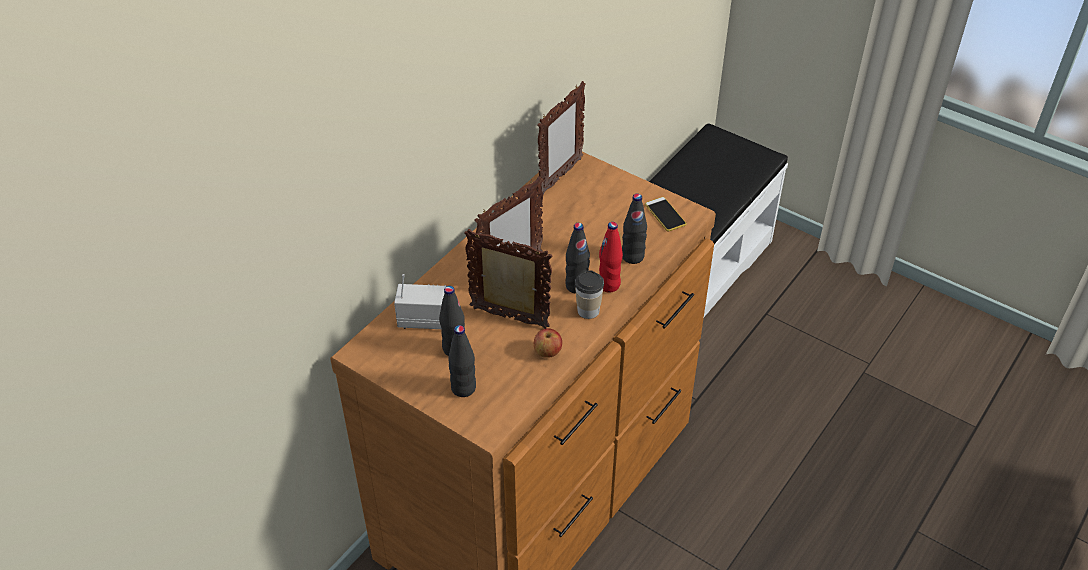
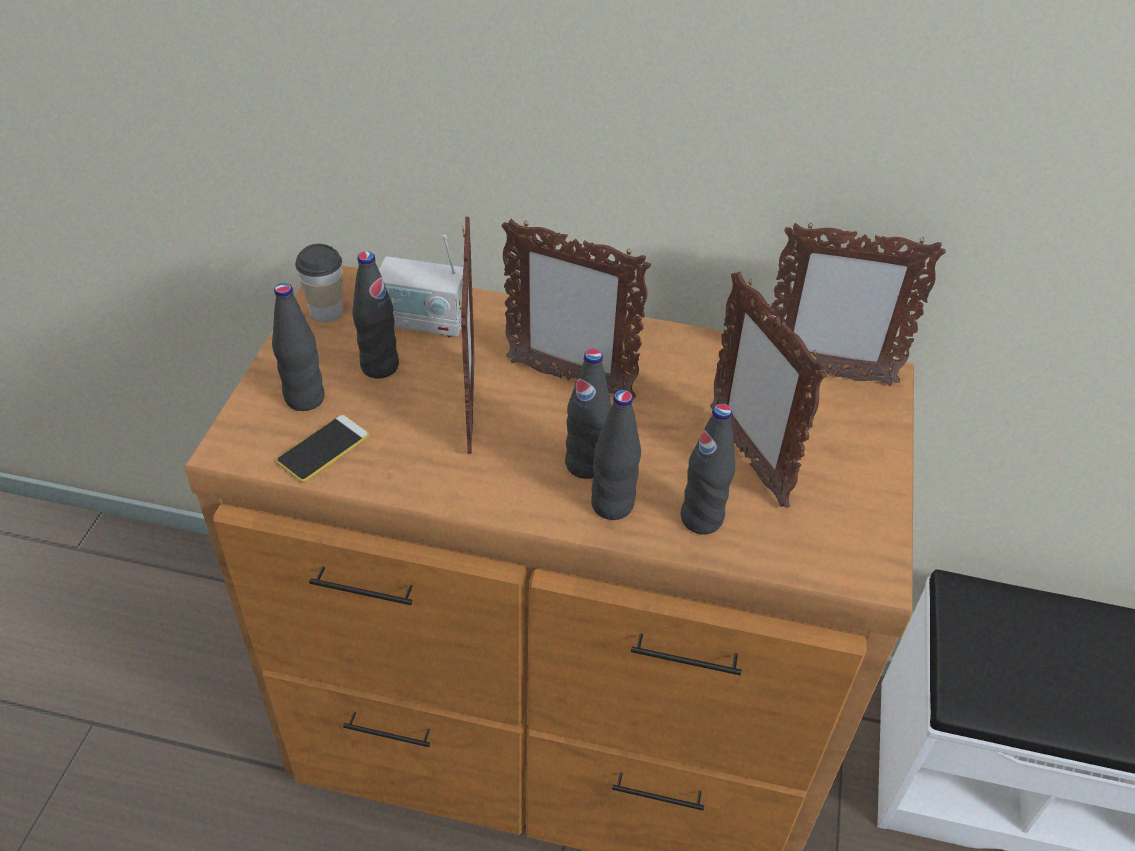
camera: 65 degrees right, 0 degrees up
radio [394,274,447,329] -> radio turned 120 degrees clockwise [379,235,463,337]
apple [534,328,562,358] -> none
cup [575,270,604,319] -> cup moved to [295,244,343,323]
red bottle [599,222,623,293] -> black bottle [591,390,641,520]
phone [645,197,686,231] -> phone moved to [276,415,370,483]
none -> picture frame [710,271,827,508]

